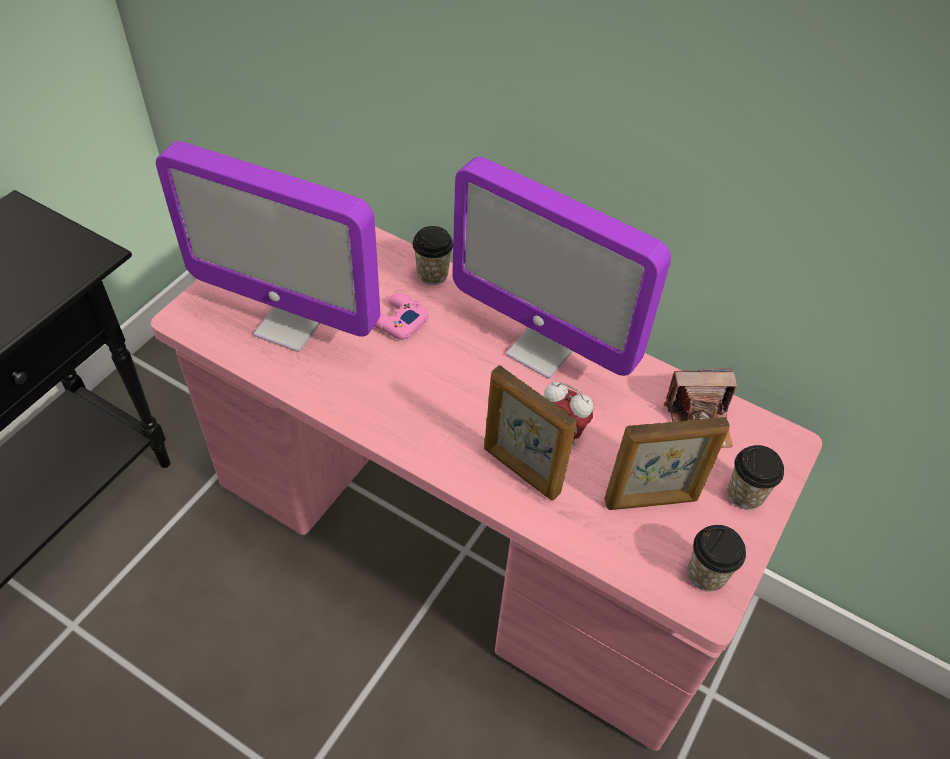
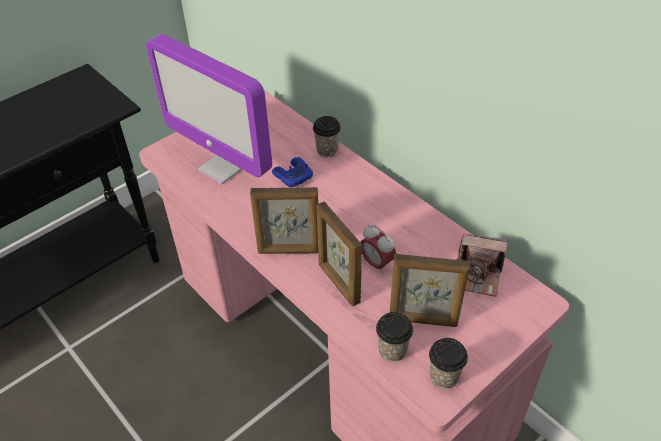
camera: 20 degrees right, 5 degrees down
pink game controller [374,293,429,340] -> blue game controller [272,157,313,187]
monitor [453,157,671,379] -> none
cup [728,445,784,510] -> cup moved to [376,312,413,362]
none -> picture frame [250,187,319,254]

